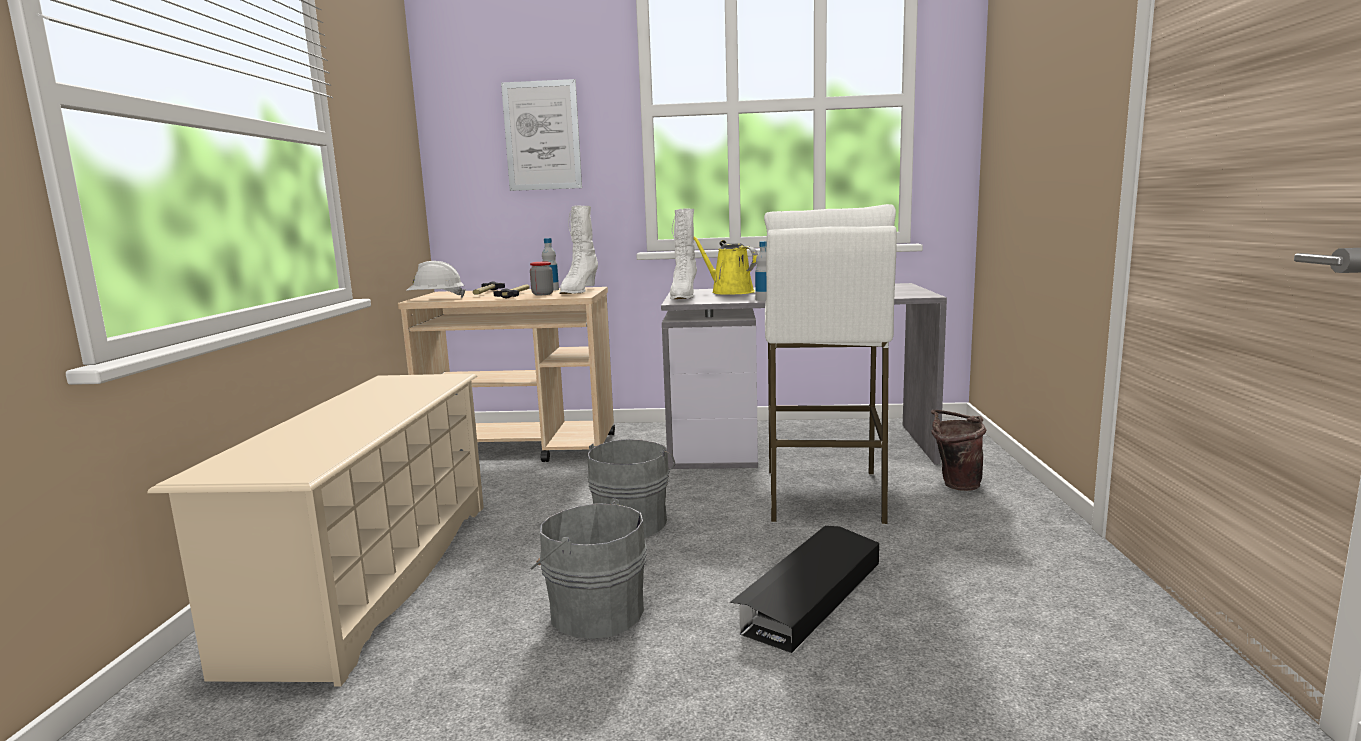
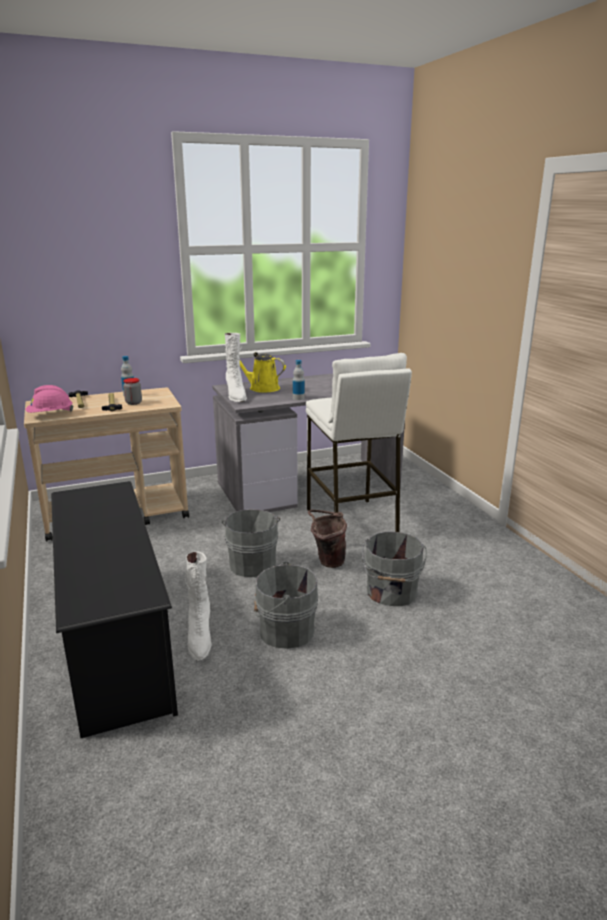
camera: 25 degrees left, 10 degrees up
beige shoe rack [147,374,484,687] -> black shoe rack [51,481,178,738]
white hard hat [406,261,466,298] -> pink hard hat [25,385,74,413]
picture [501,79,582,191] -> none
white boot [560,205,598,294] -> white boot moved to [185,551,211,661]
black storage box [730,526,879,653] -> grey bucket [362,532,427,606]
brown bucket [931,410,986,491] -> brown bucket moved to [308,510,347,568]

